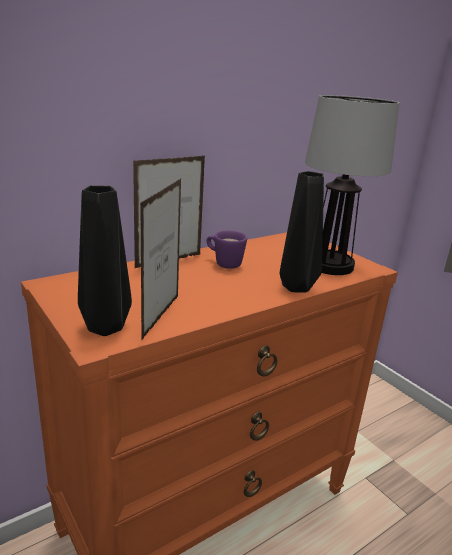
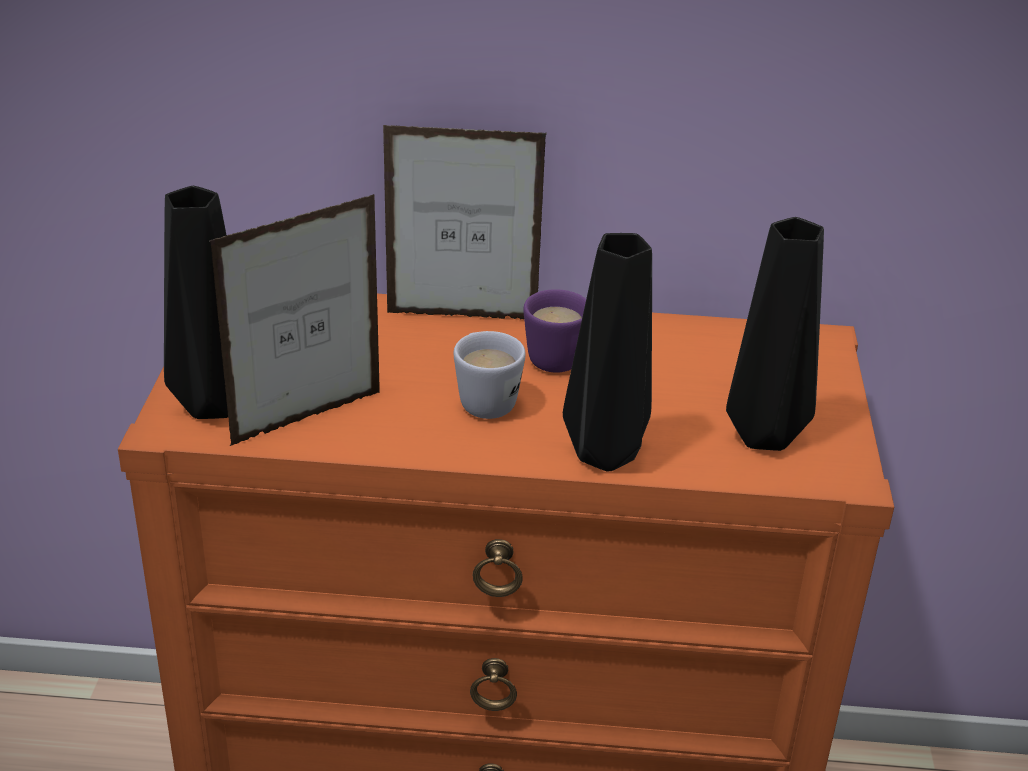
camera: 40 degrees right, 10 degrees up
table lamp [305,95,400,275] -> black vase [726,217,824,451]
none -> white mug [454,331,526,419]

